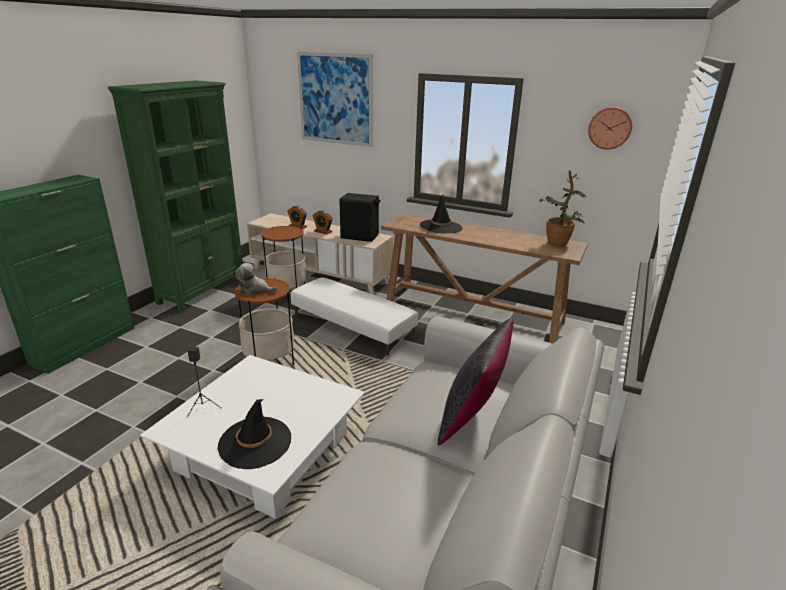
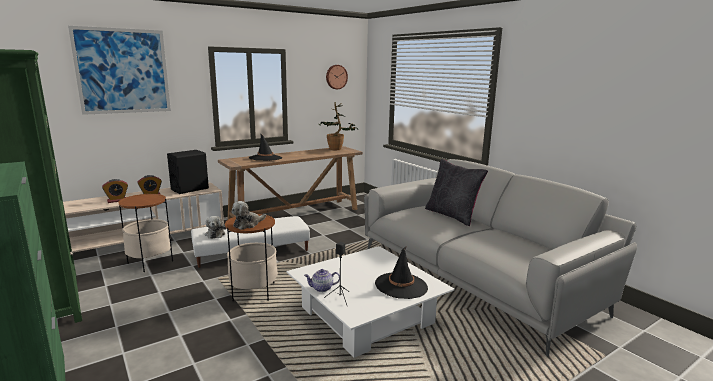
camera: 60 degrees left, 10 degrees down
none -> plush toy [205,216,226,239]
none -> teapot [304,269,340,292]

